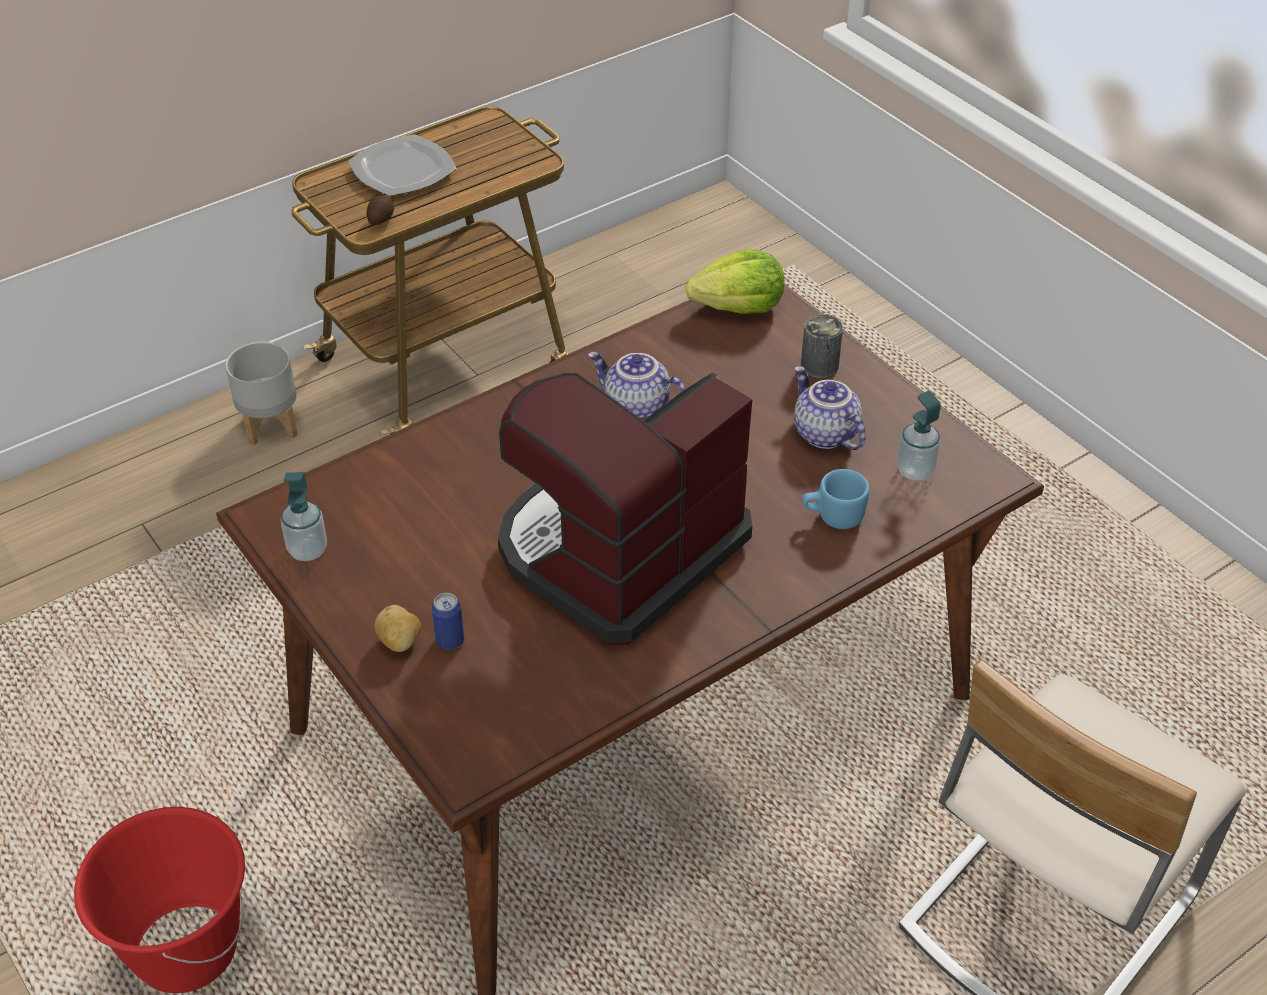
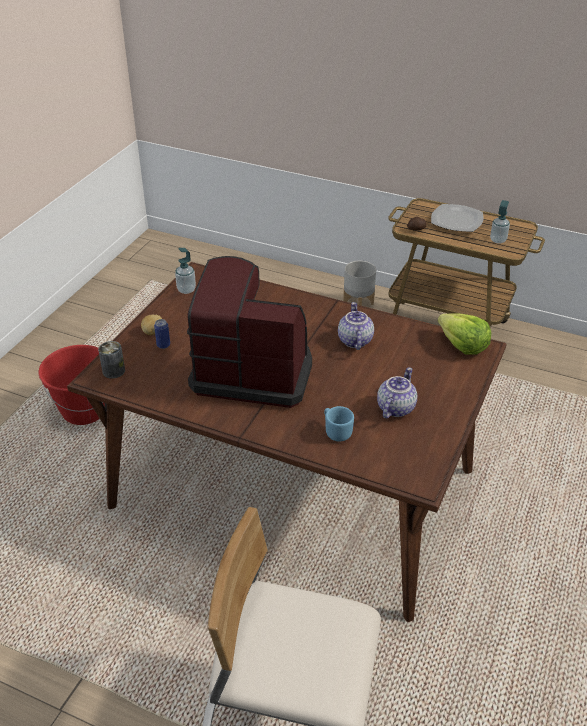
camera: 60 degrees right, 5 degrees down
can [801,314,843,378] -> can moved to [98,341,125,379]
soap dispenser [897,390,941,481] -> soap dispenser moved to [490,200,510,244]

